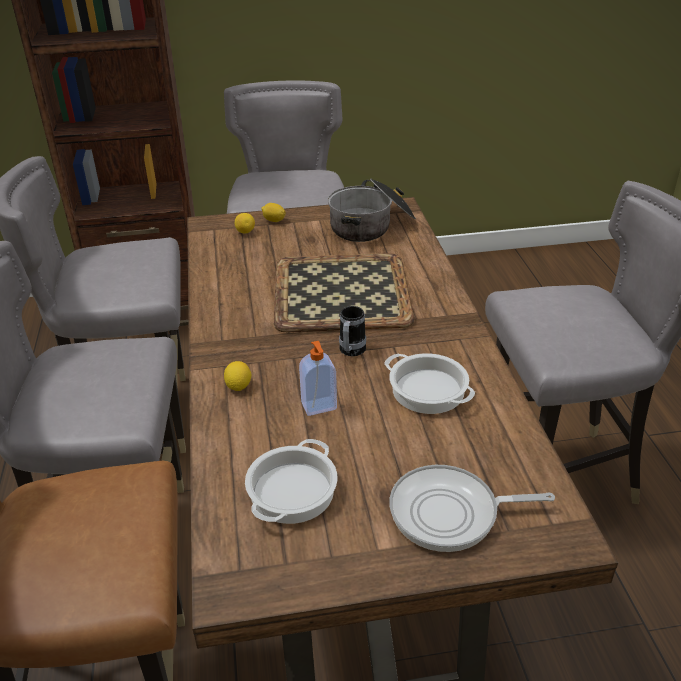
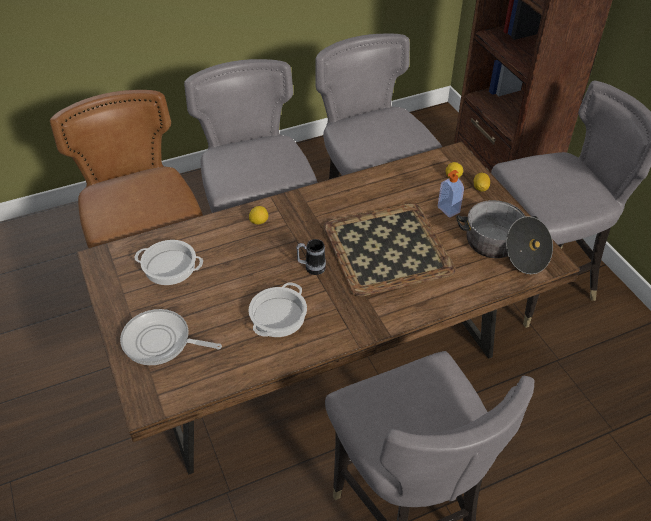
camera: 75 degrees right, 10 degrees up
soap dispenser [299,341,337,416] -> soap dispenser moved to [438,170,464,218]
frying pan [389,465,555,552] -> frying pan turned 60 degrees counterclockwise [120,309,222,365]

